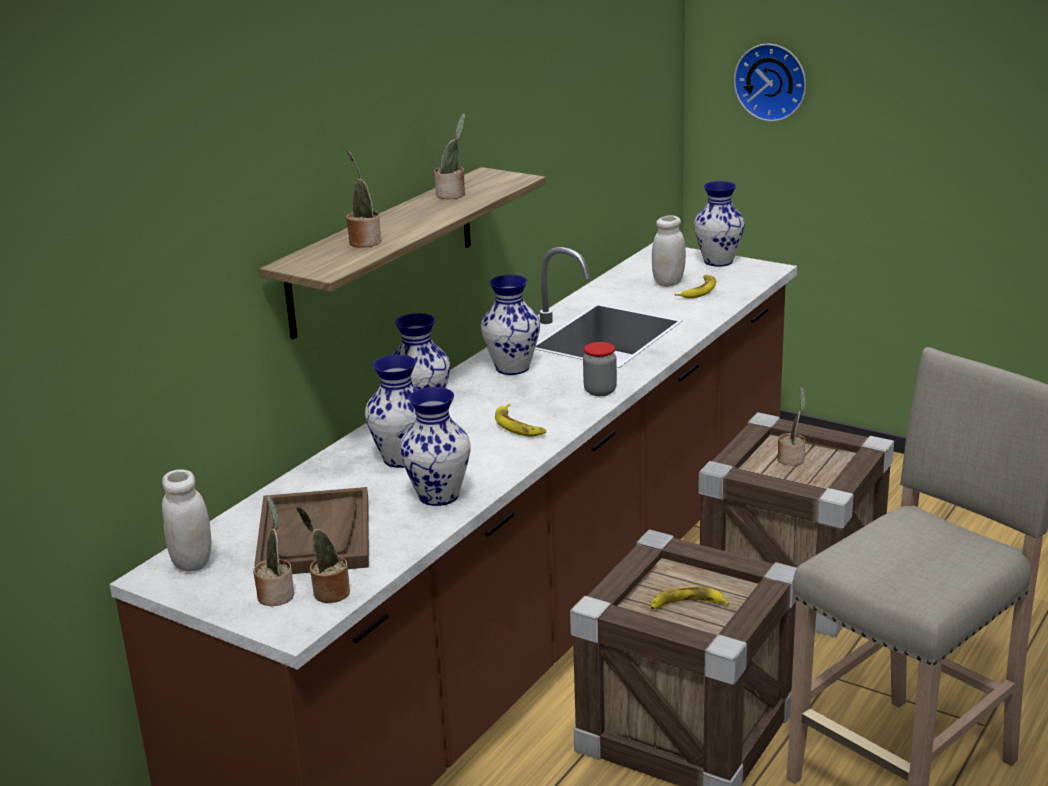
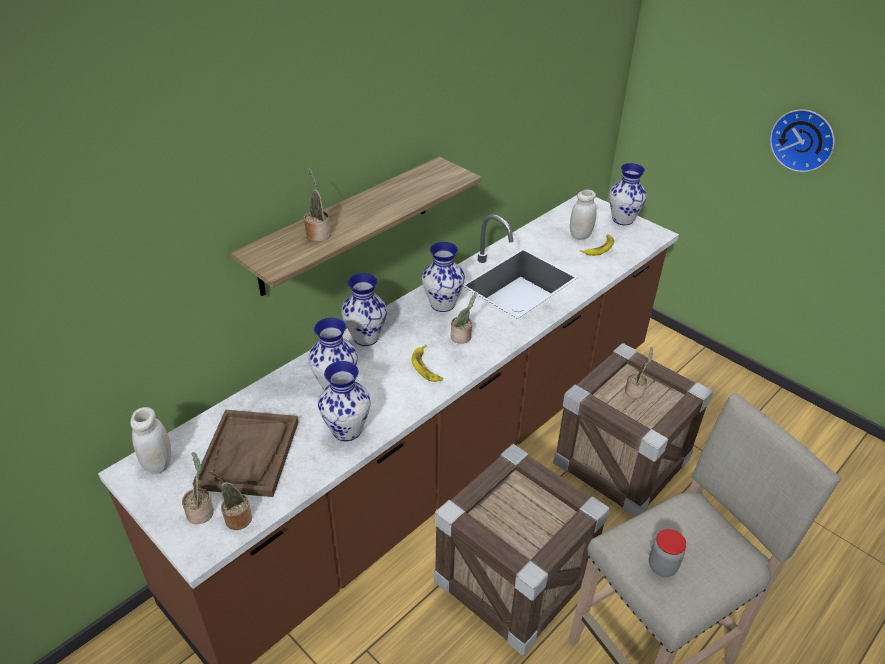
camera: 10 degrees right, 15 degrees up
potted plant [434,113,465,199] -> potted plant moved to [451,293,477,344]
jar [583,342,617,396] -> jar moved to [649,529,686,577]
banana [651,586,730,609] -> none
wall clock [734,44,806,122] -> wall clock moved to [770,109,835,172]

